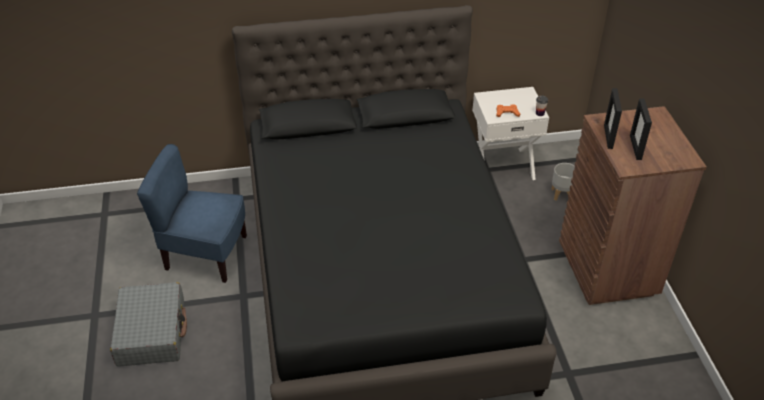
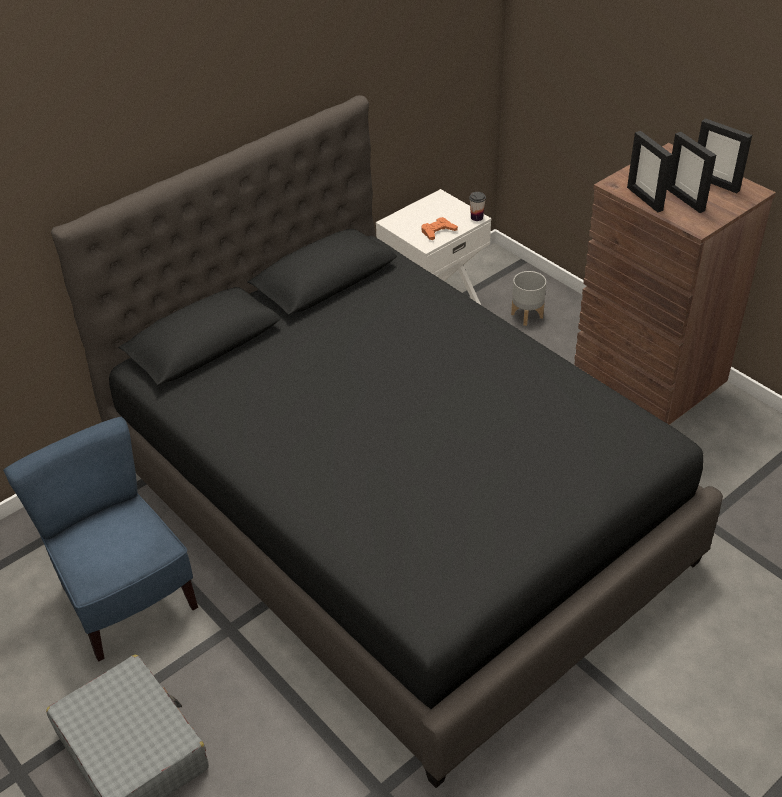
camera: 30 degrees left, 0 degrees up
blue chair [137,144,247,283] -> blue chair turned 75 degrees clockwise [3,417,198,662]
none -> picture frame [698,118,752,193]

